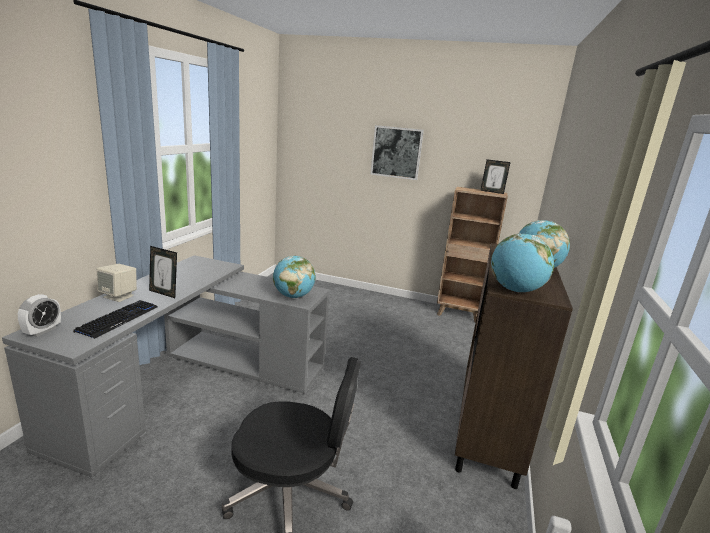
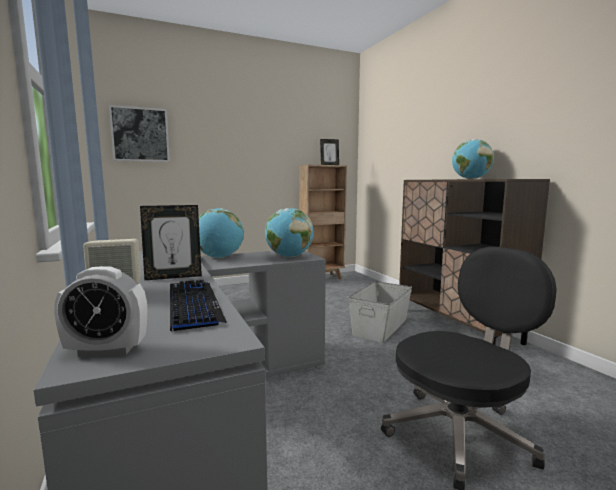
camera: 40 degrees left, 10 degrees down
alarm clock [18,294,61,337] -> alarm clock turned 105 degrees clockwise [54,266,147,358]
picture [371,125,424,180] -> picture moved to [109,105,170,162]
globe [491,234,554,292] -> globe moved to [199,208,244,258]
none -> grey storage box [349,281,412,343]

